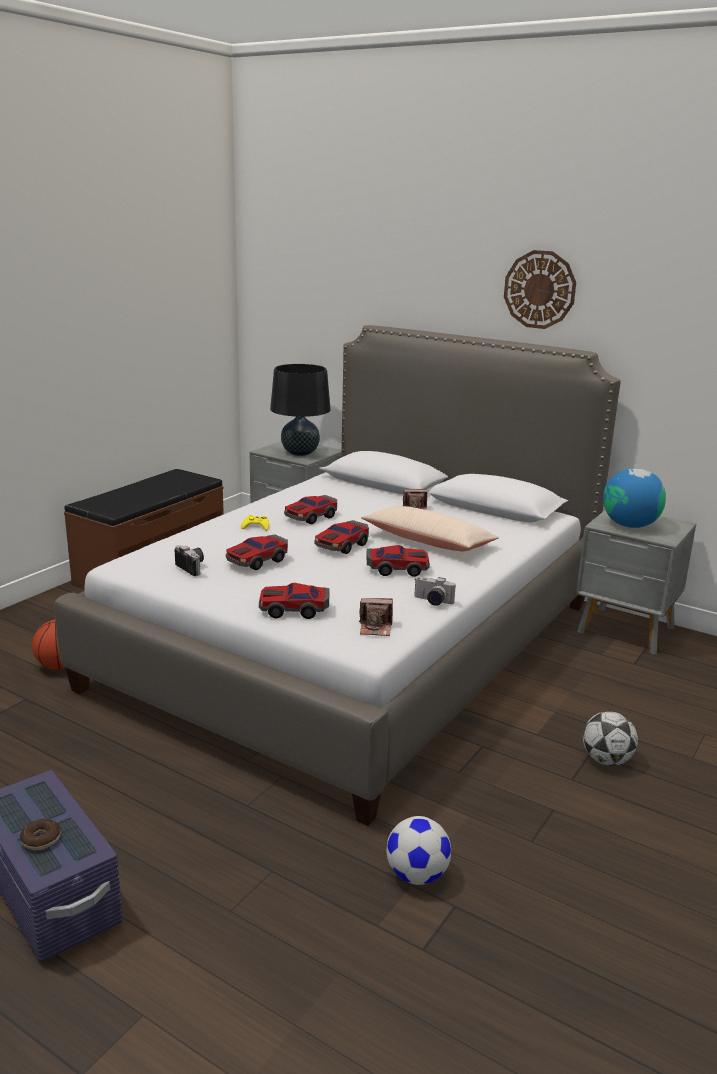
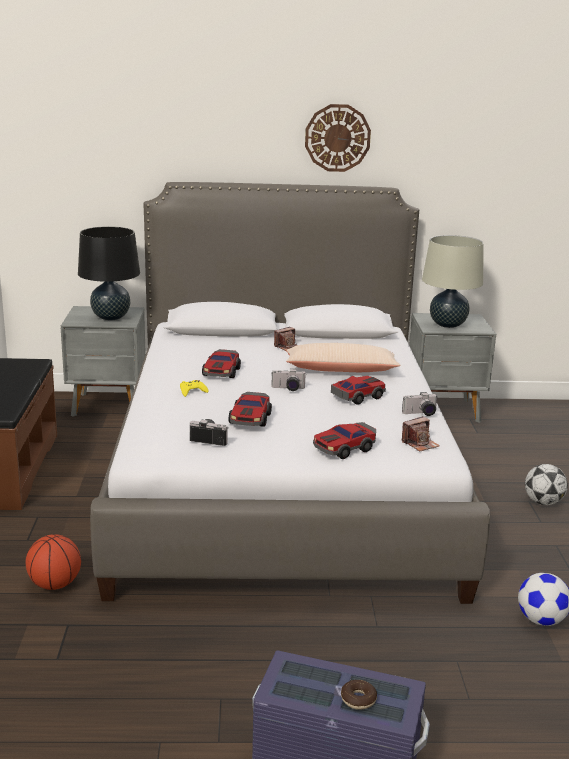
camera: 35 degrees left, 0 degrees up
toy car [314,520,369,554] -> camera [271,369,306,391]
globe [603,468,666,528] -> beige table lamp [422,235,484,328]

